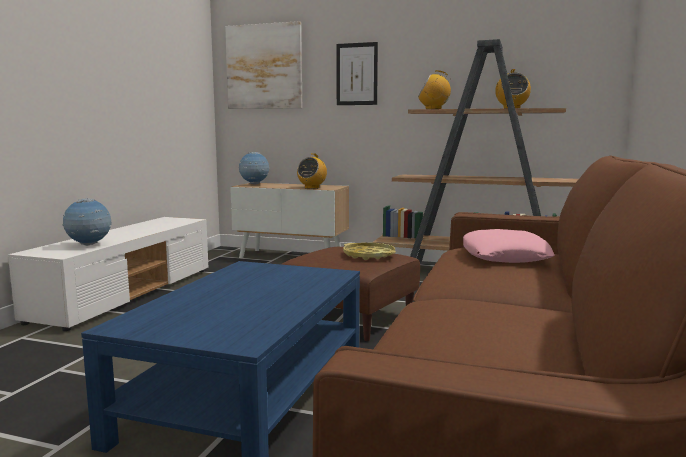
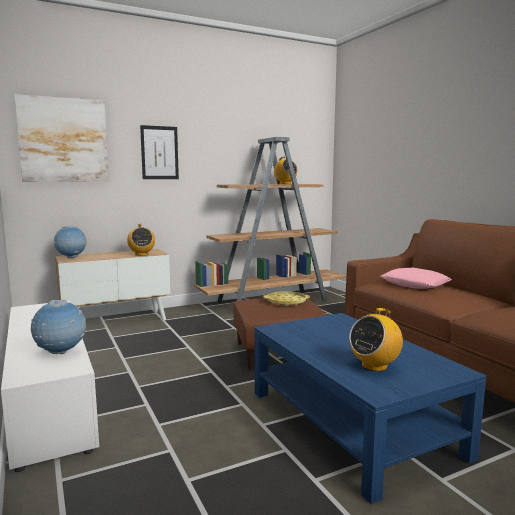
camera: 45 degrees left, 0 degrees up
radio [418,70,451,109] -> radio moved to [349,308,403,372]

